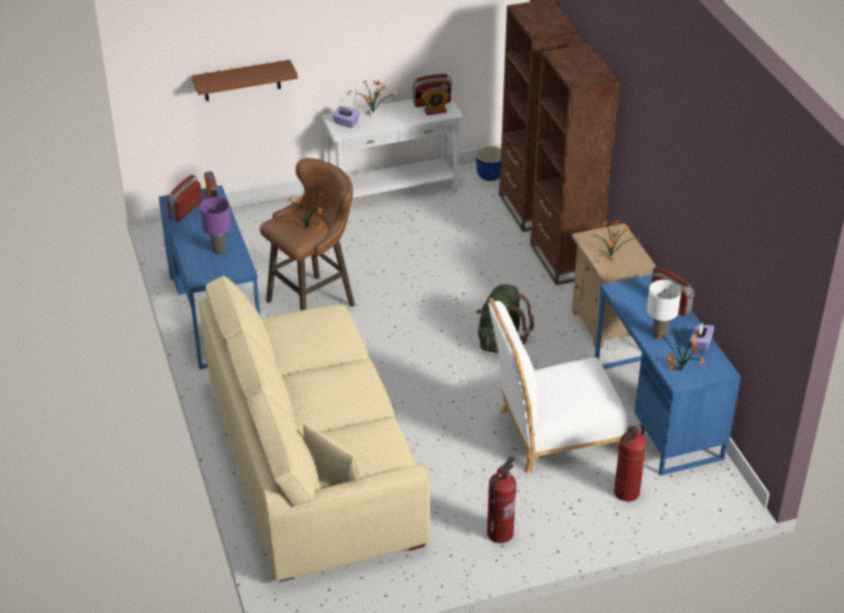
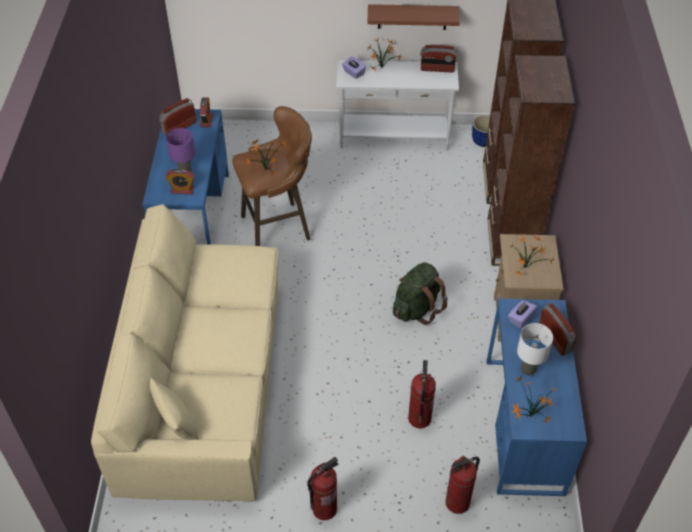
camera: 20 degrees right, 10 degrees up
brown shelf [192,60,298,101] -> brown shelf moved to [367,4,460,30]
alarm clock [422,87,450,115] -> alarm clock moved to [166,169,195,195]
white chair [488,298,627,473] -> fire extinguisher [408,360,436,429]
purple tissue box [690,324,714,353] -> purple tissue box moved to [508,300,537,328]

